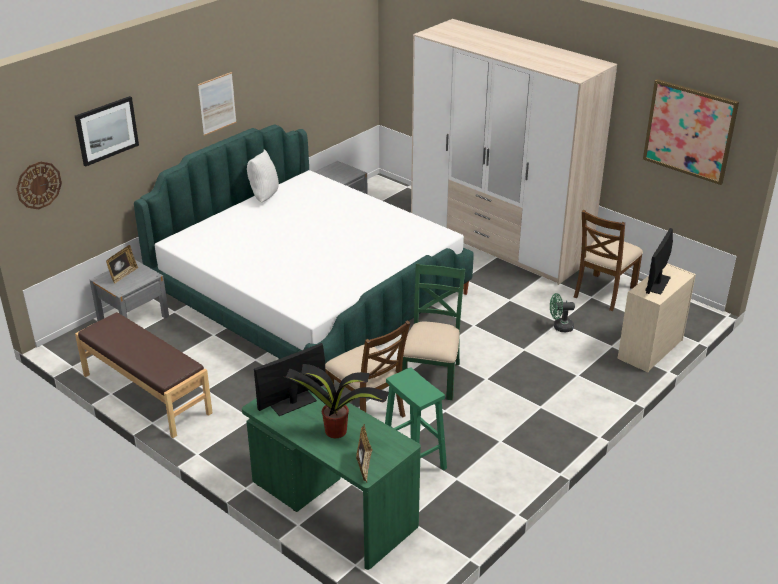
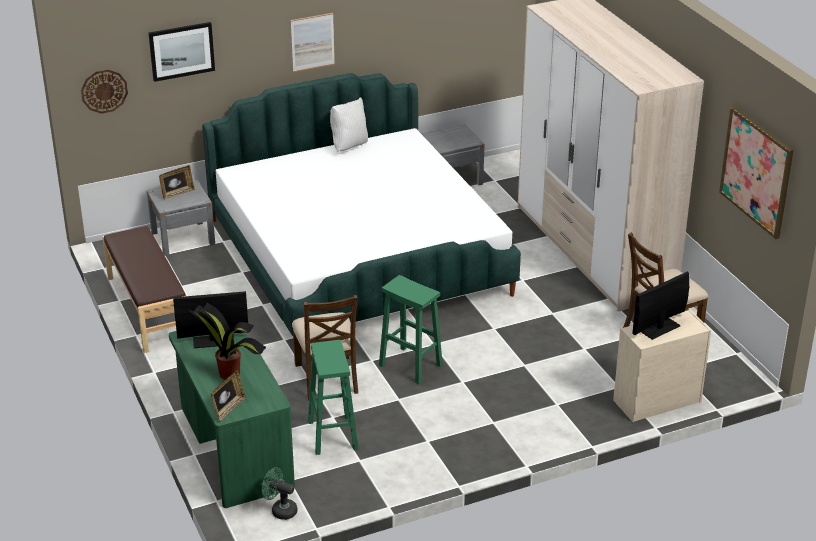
camera: 25 degrees right, 0 degrees up
green chair [402,263,465,400] -> green stool [379,275,443,384]
green fan [550,293,575,332] -> green fan moved to [262,467,298,520]

